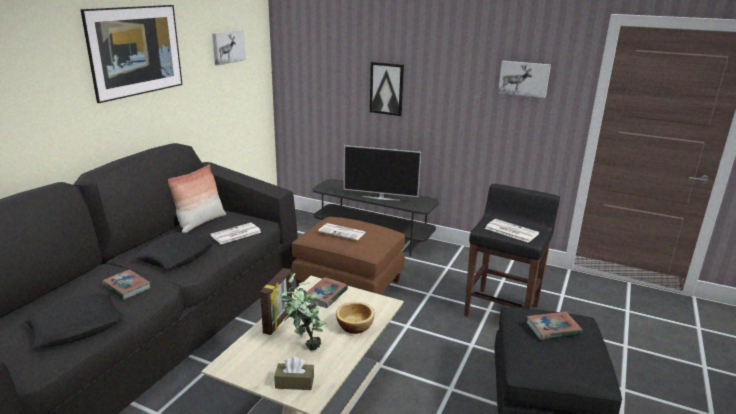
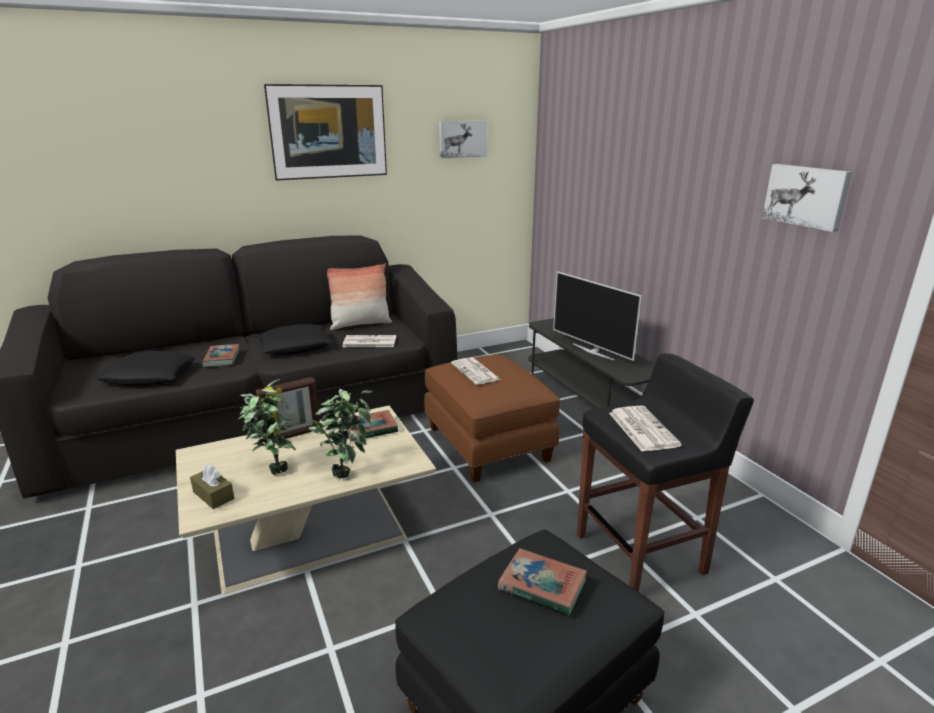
camera: 40 degrees right, 0 degrees up
bowl [336,302,375,334] -> potted plant [308,389,373,478]
picture [370,62,404,116] -> none

